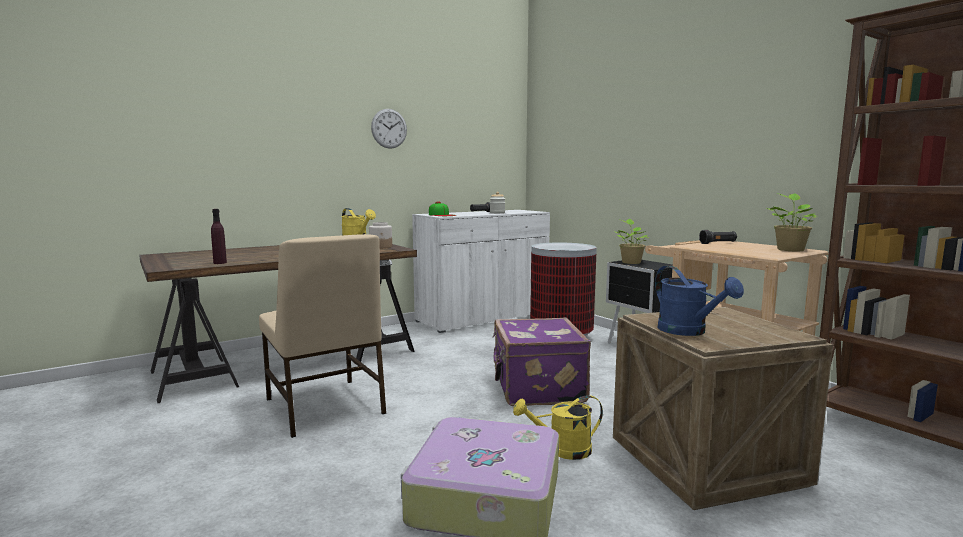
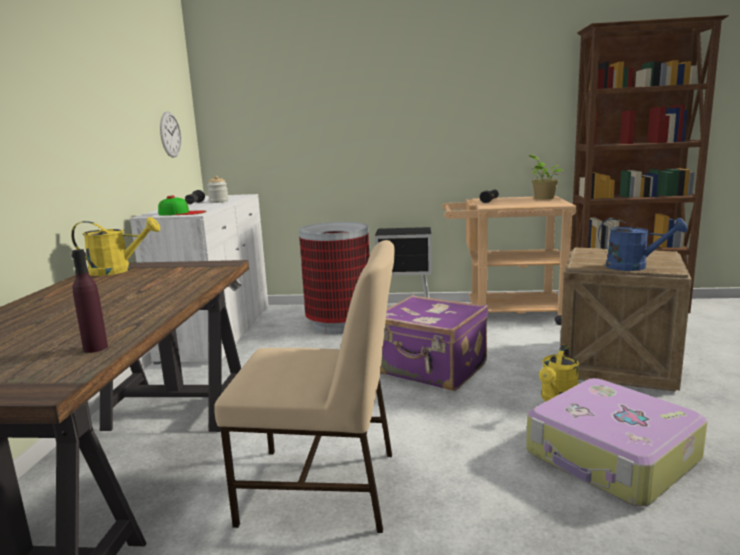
camera: 50 degrees left, 5 degrees up
jar [369,222,392,249] -> none
wall clock [371,109,407,149] -> wall clock moved to [160,111,181,158]
potted plant [613,219,649,264] -> none

